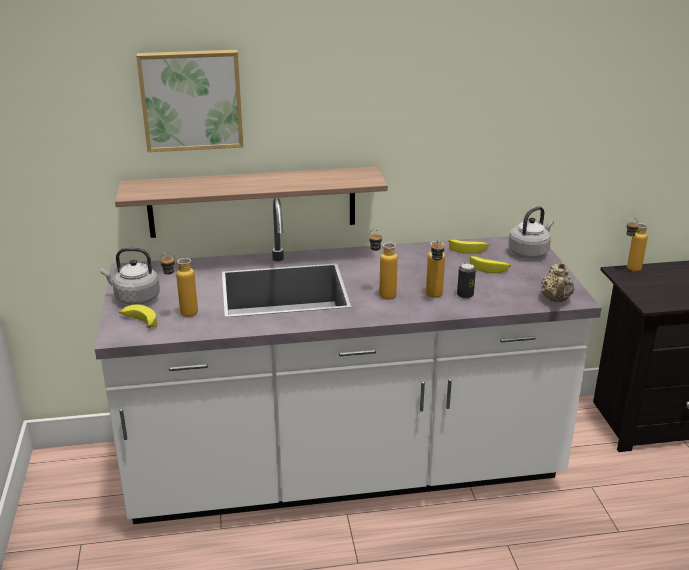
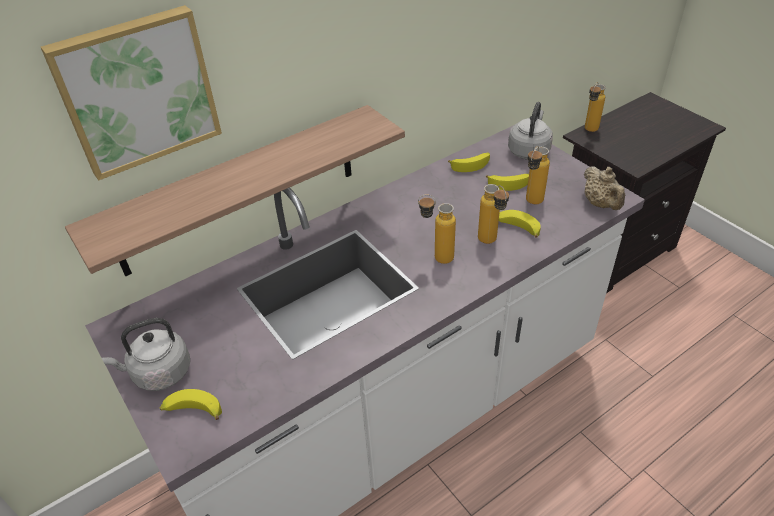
camera: 25 degrees left, 15 degrees up
bottle [159,252,198,317] -> bottle moved to [526,146,550,204]
can [457,263,476,299] -> banana [499,210,541,238]

